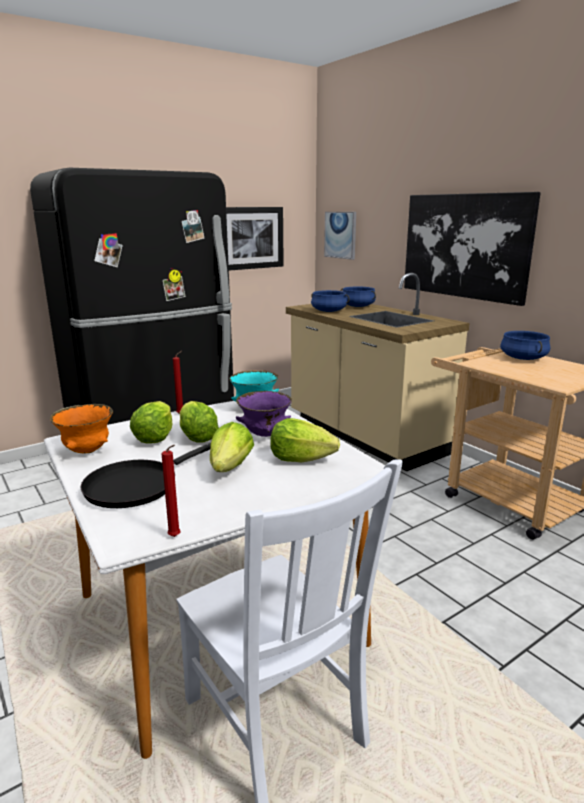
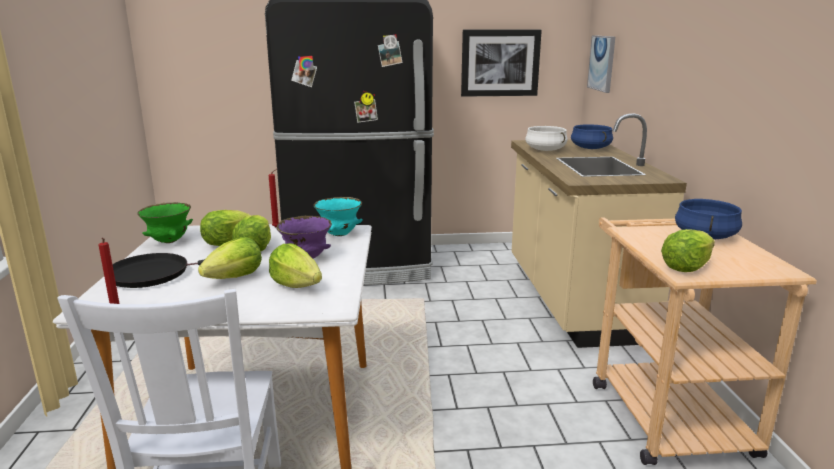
camera: 30 degrees right, 0 degrees up
orange bowl [50,404,113,453] -> green bowl [137,202,193,243]
blue cooking pot [311,290,350,312] -> white cooking pot [525,126,567,151]
picture [404,192,541,306] -> none
none -> lettuce [661,229,715,272]

